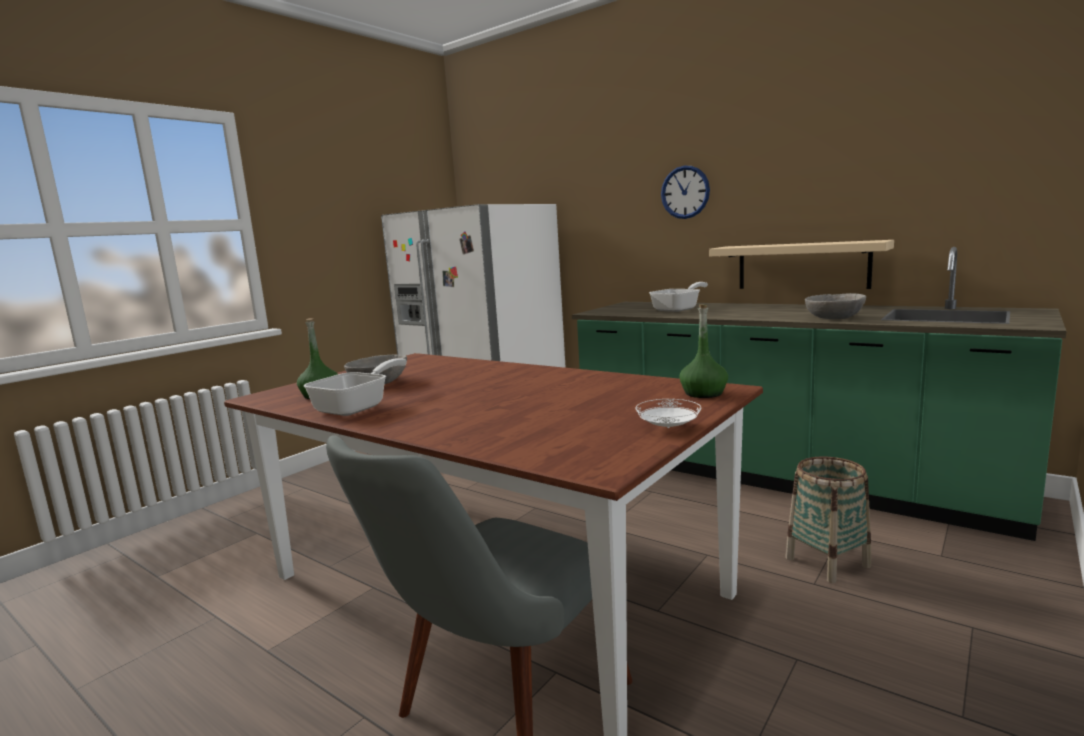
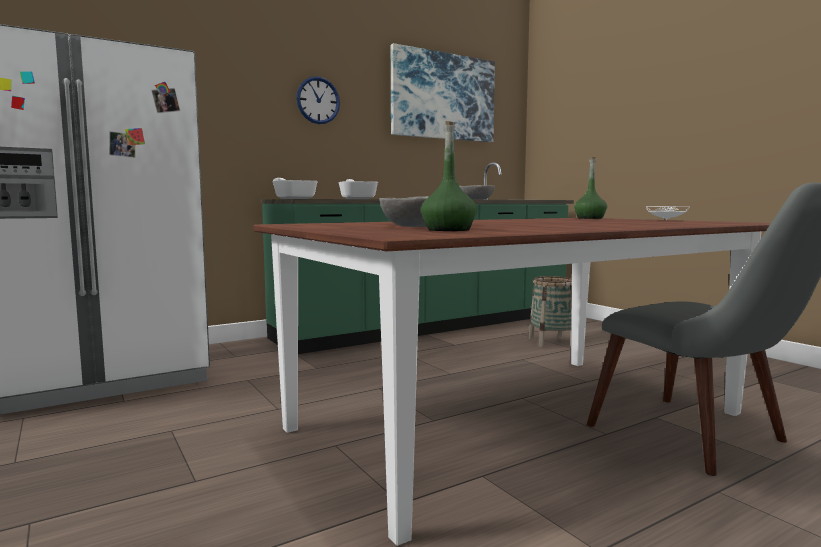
camera: 70 degrees left, 5 degrees down
frying pan [304,358,407,416] -> frying pan moved to [272,178,318,199]
beige shelf [709,240,894,289] -> none
none -> picture [391,43,495,142]

